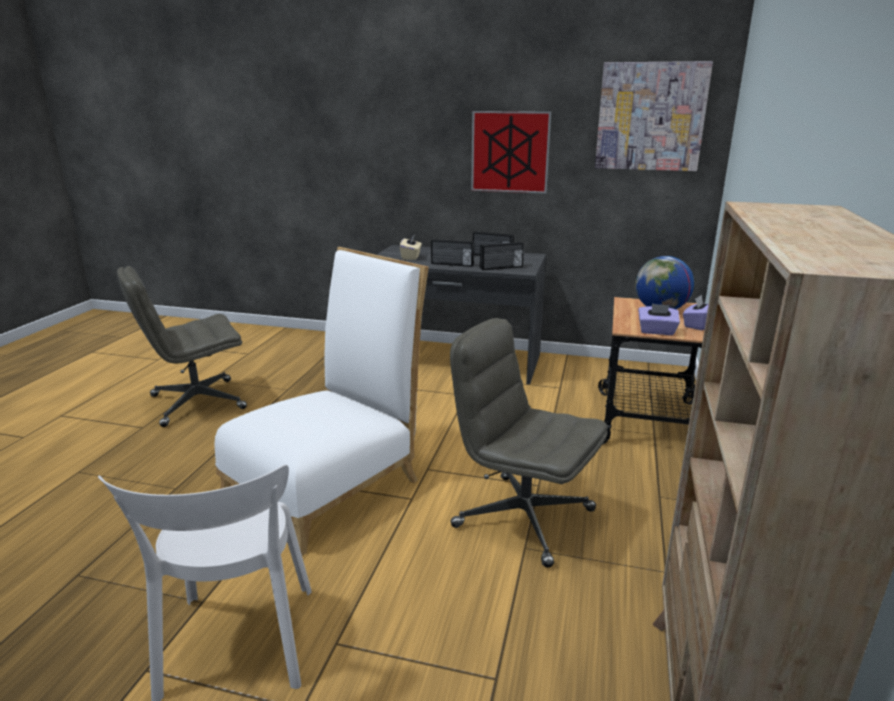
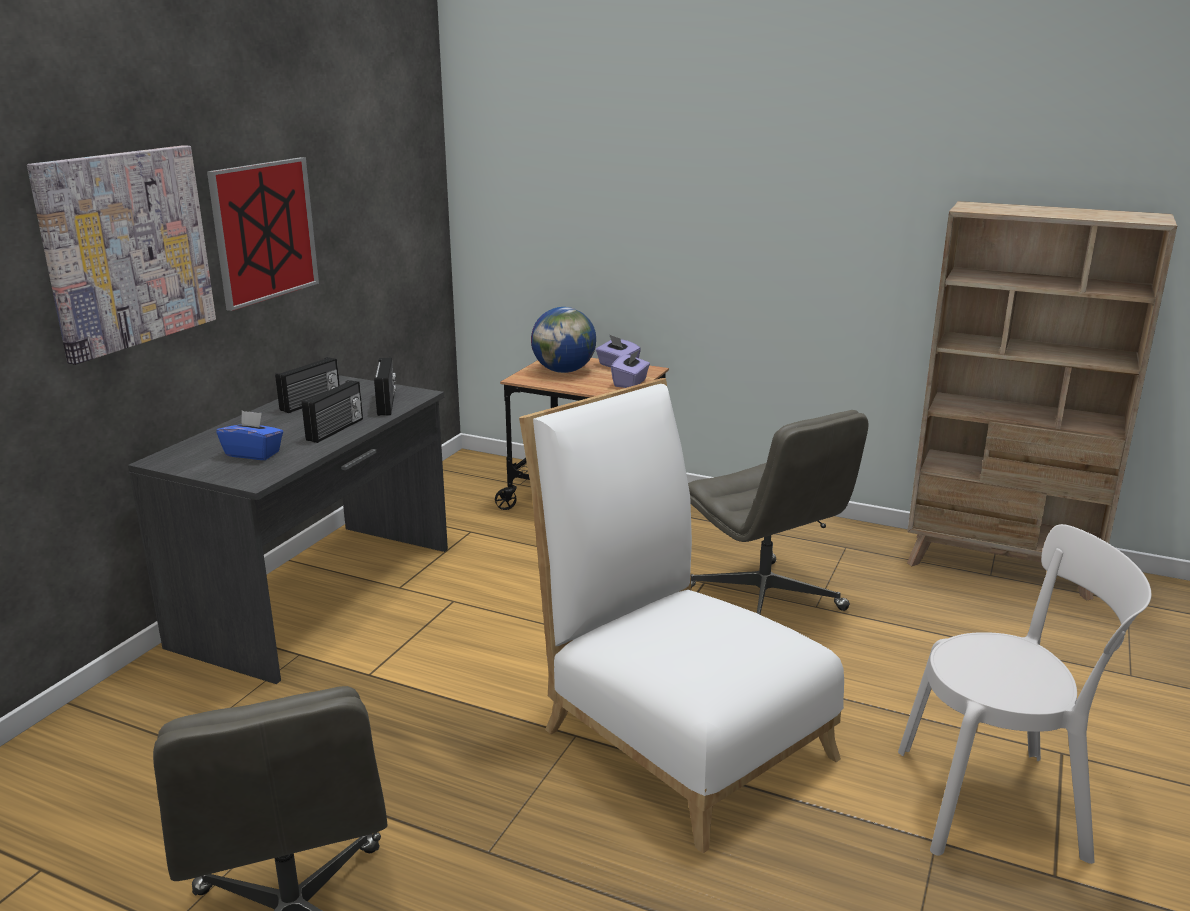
camera: 80 degrees left, 0 degrees up
beige tissue box [400,234,422,260] -> blue tissue box [216,410,283,460]
grey office chair [450,318,608,568] -> grey office chair turned 75 degrees counterclockwise [688,410,869,615]
picture [595,61,713,171] -> picture moved to [27,145,216,365]

